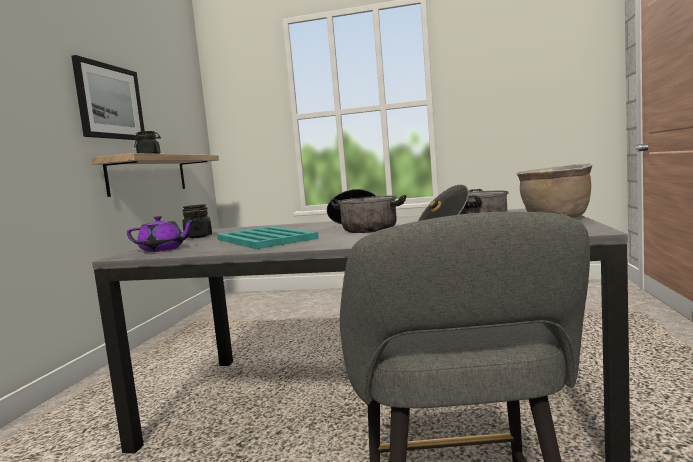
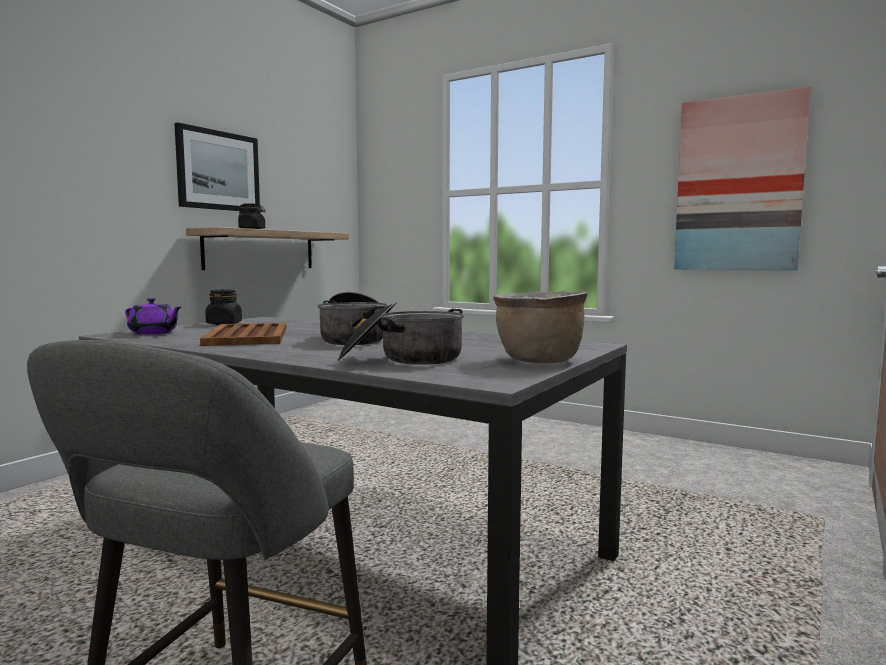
camera: 20 degrees right, 0 degrees up
turquoise tray [217,226,319,249] -> brown tray [200,323,286,346]
none -> picture [674,86,811,271]

